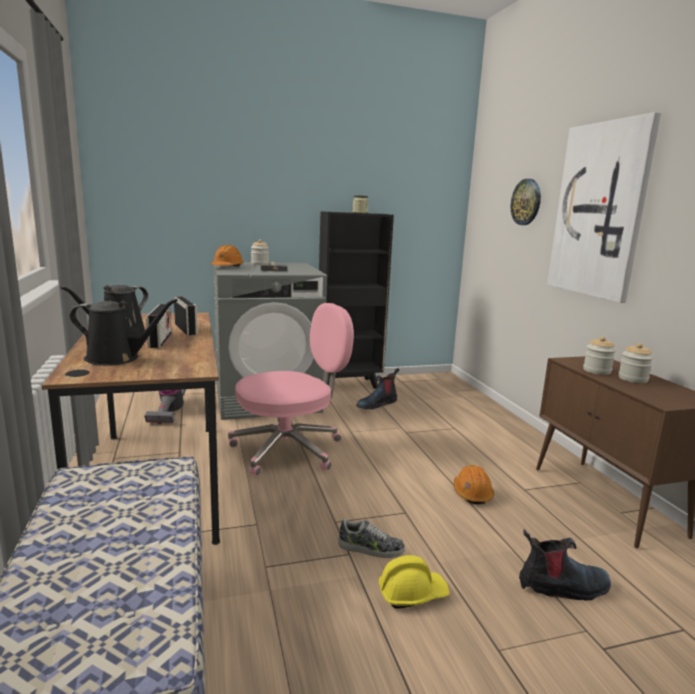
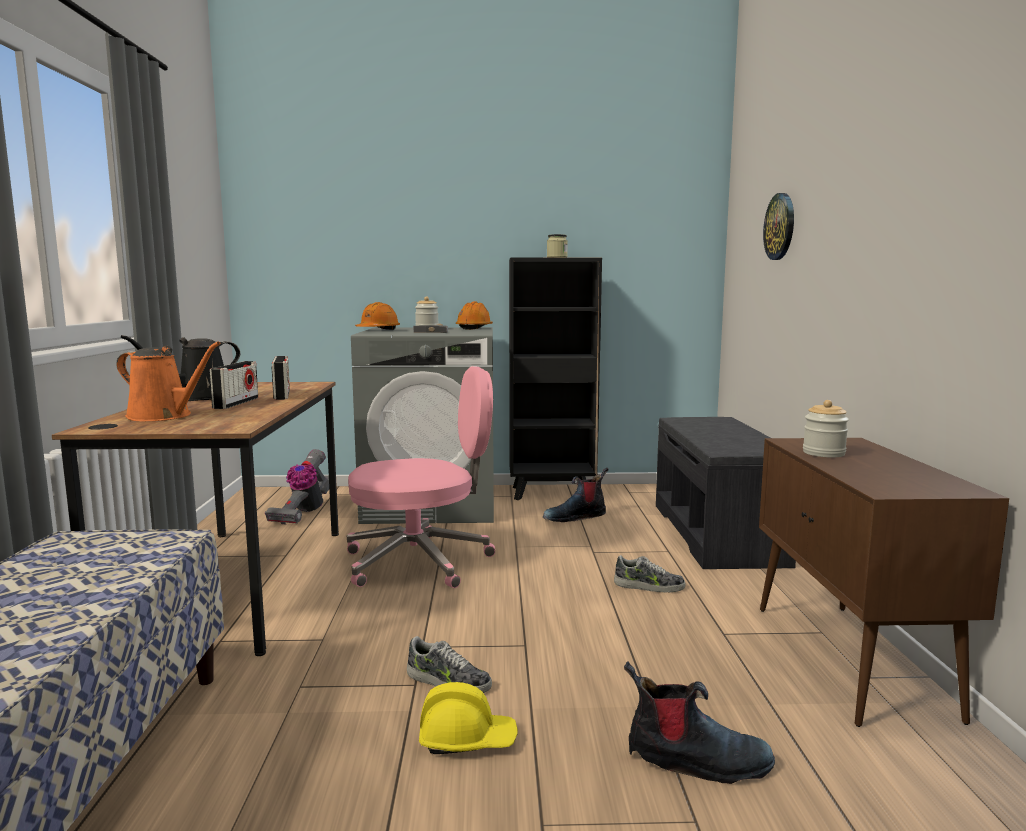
camera: 15 degrees right, 5 degrees down
black watering can [70,299,178,366] -> orange watering can [116,341,221,421]
orange hard hat [454,465,494,504] -> orange hard hat moved to [456,301,493,330]
picture [547,112,661,303] -> none
jar [618,343,653,383] -> none
none -> shoe [614,555,685,593]
none -> grey bench [656,417,796,569]

